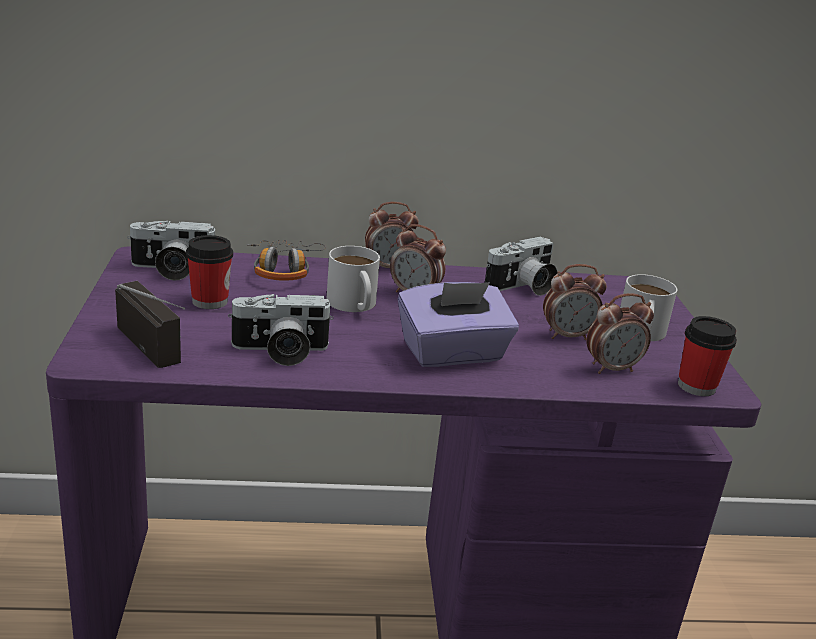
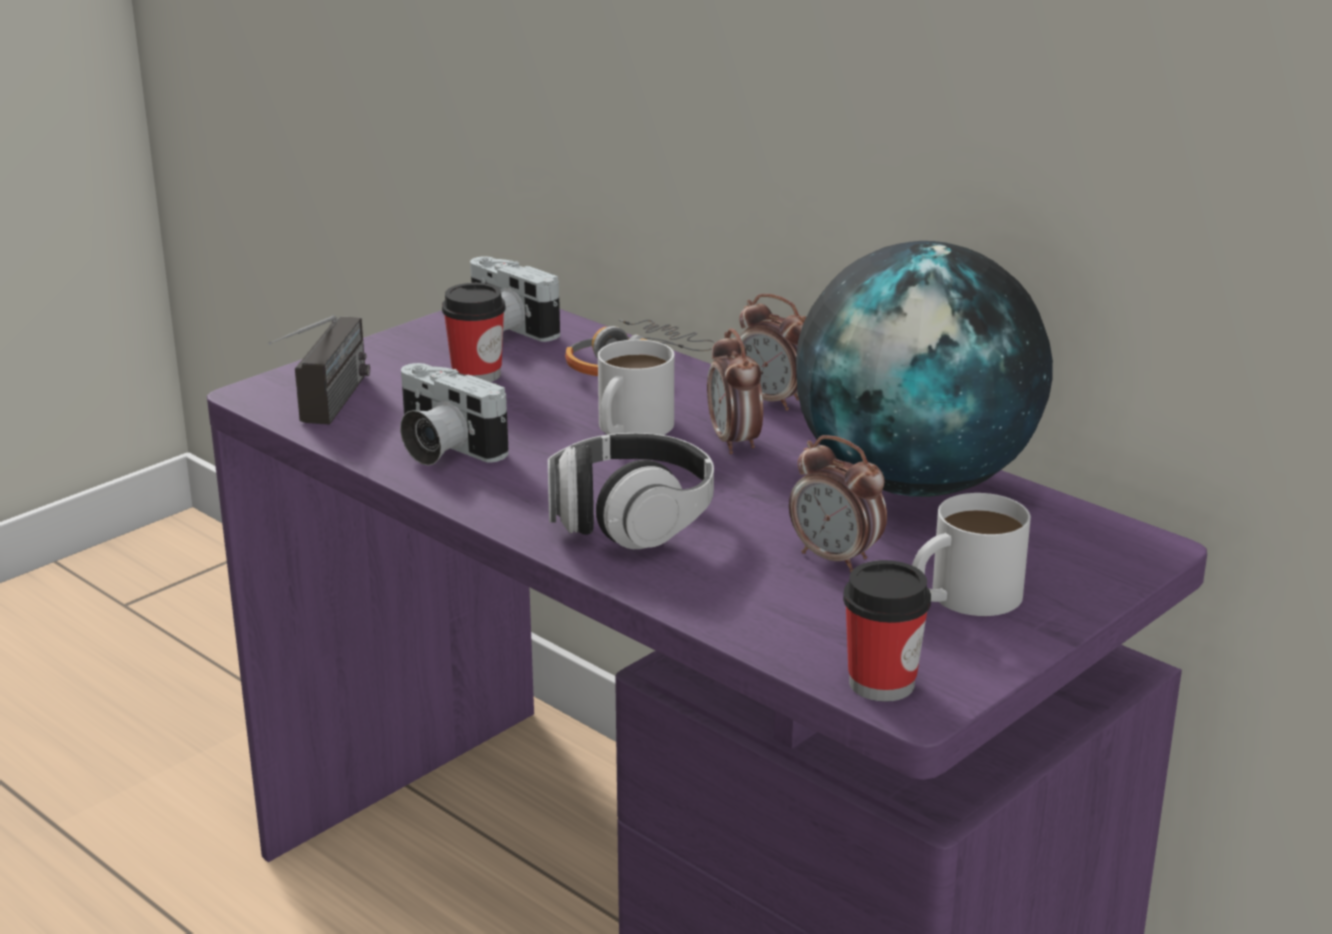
camera: 50 degrees right, 0 degrees up
purple tissue box [398,282,519,367] -> headphones [548,433,714,549]
camera [485,236,557,296] -> globe [796,241,1053,497]
alarm clock [586,293,654,374] -> none

